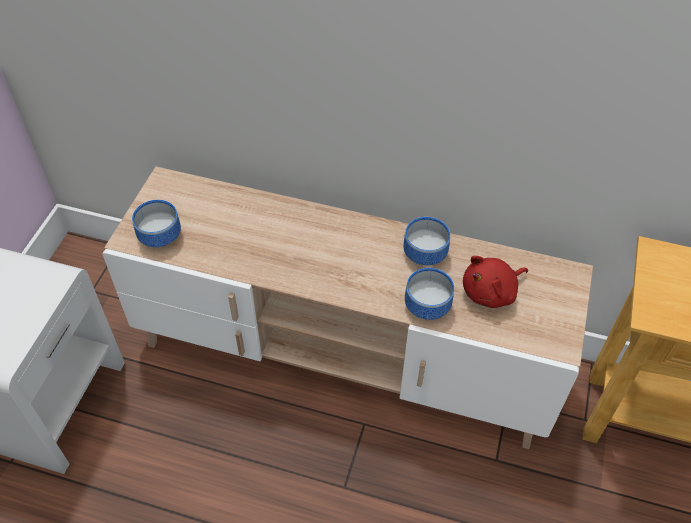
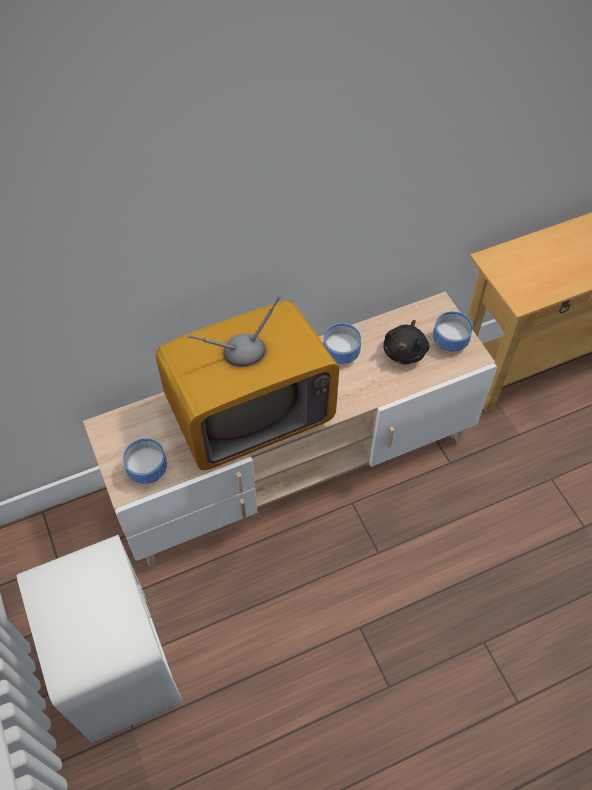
camera: 40 degrees left, 5 degrees up
bowl [405,268,454,320] -> bowl moved to [433,311,473,352]
red plush toy [463,256,528,308] -> black plush toy [383,320,429,364]
none -> television [156,294,339,470]

